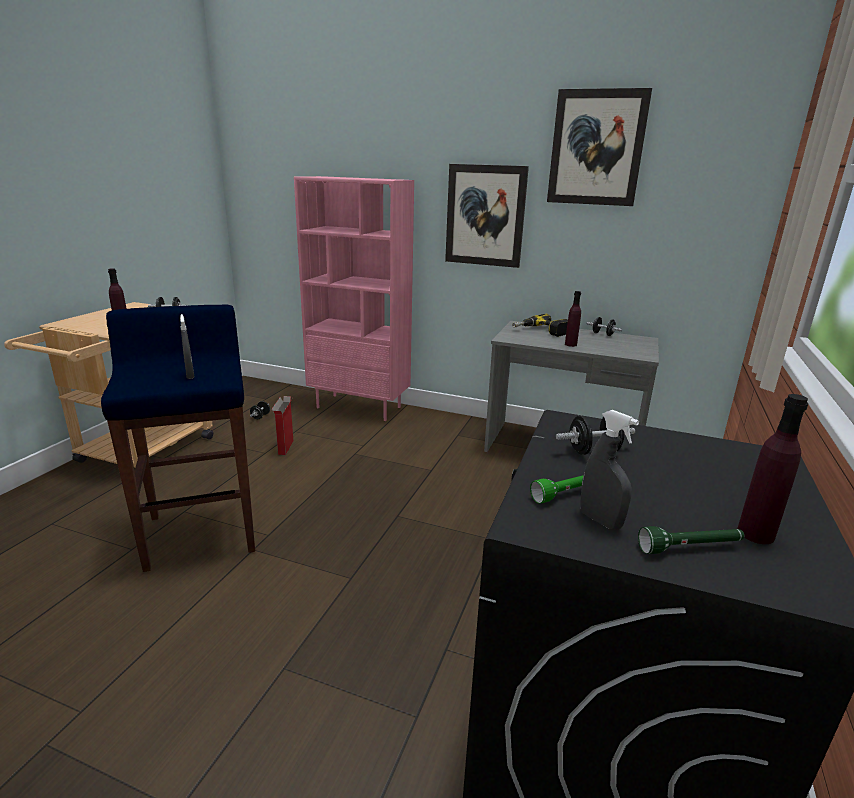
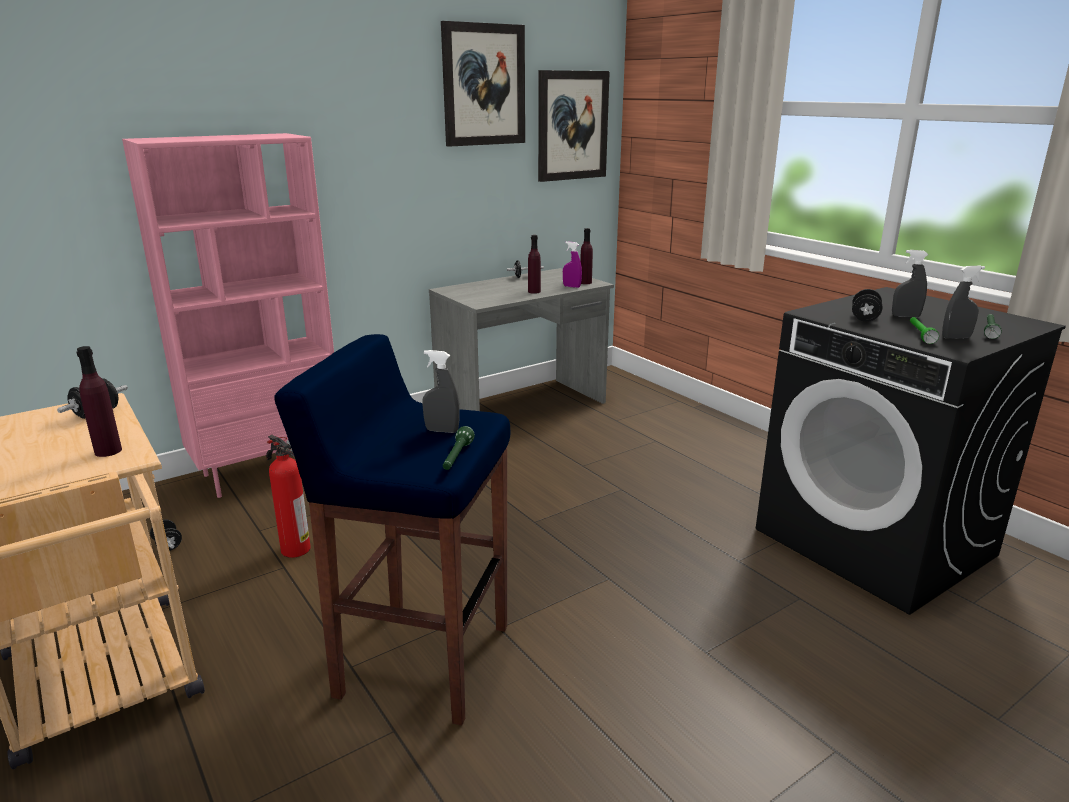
camera: 55 degrees left, 0 degrees up
cardboard box [272,396,293,455] -> fire extinguisher [266,435,311,558]
picture [445,164,529,268] -> picture moved to [538,70,610,182]
power drill [512,314,568,337] -> none
purple bottle [737,394,808,544] -> purple bottle moved to [580,228,593,284]
none -> green flashlight [443,426,475,470]
none -> purple spray bottle [563,241,582,288]
none -> grey spray bottle [892,250,929,318]

